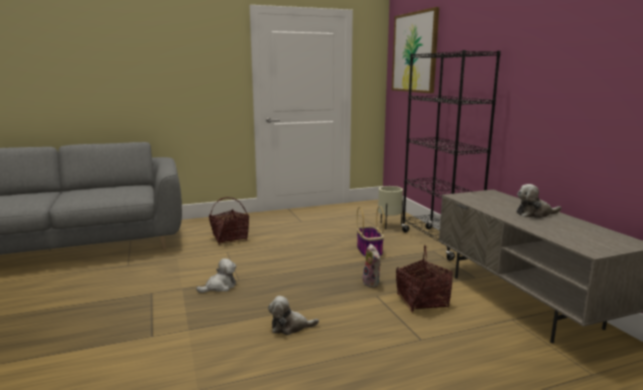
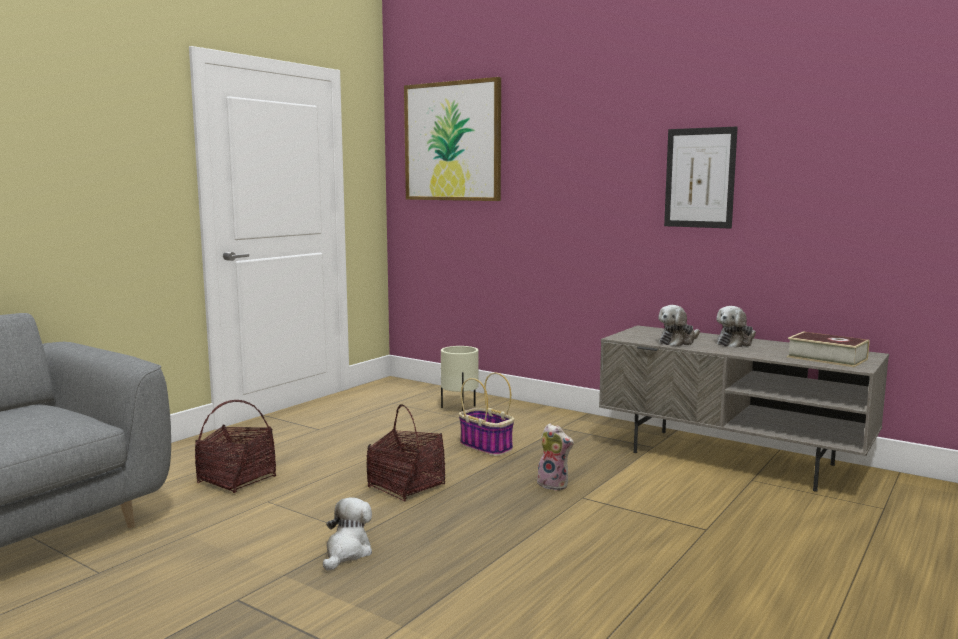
camera: 35 degrees left, 5 degrees down
plush toy [268,296,319,335] -> plush toy moved to [658,305,700,347]
basket [396,245,453,312] -> basket moved to [366,404,445,502]
black bookcase [401,50,501,261] -> none
none -> picture [664,126,738,229]
none -> book [787,332,870,367]

